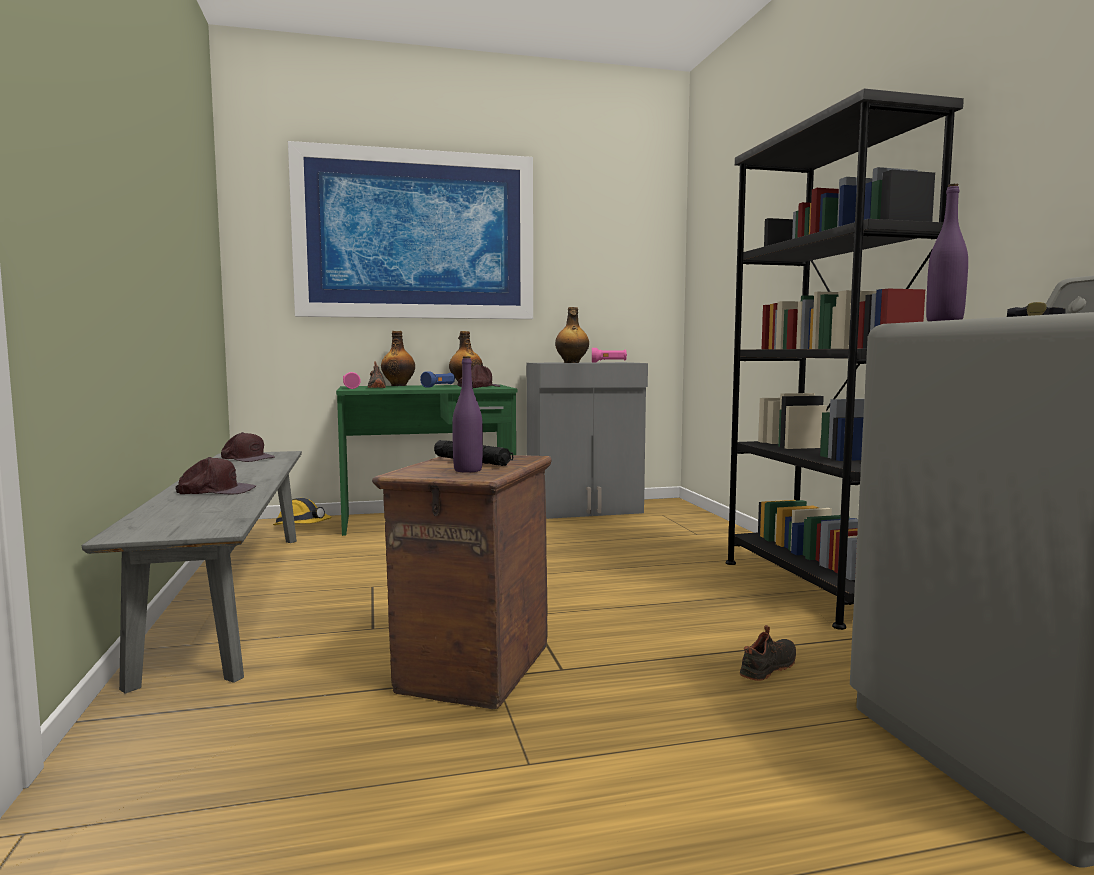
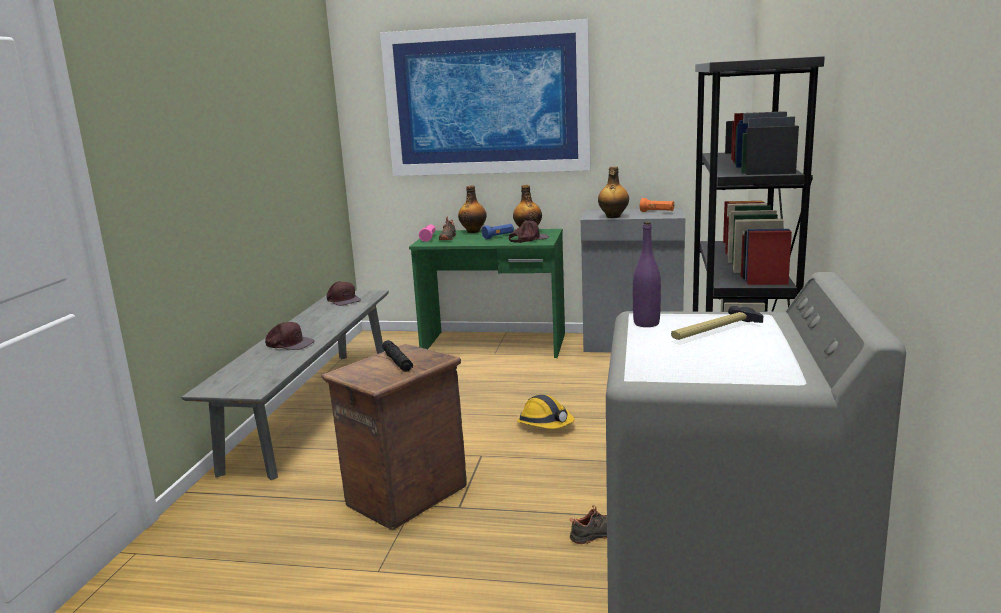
camera: 25 degrees right, 10 degrees up
hard hat [273,498,332,525] -> hard hat moved to [517,395,575,429]
purple bottle [452,356,483,473] -> none
pink flashlight [592,348,627,362] -> orange flashlight [640,198,674,212]

